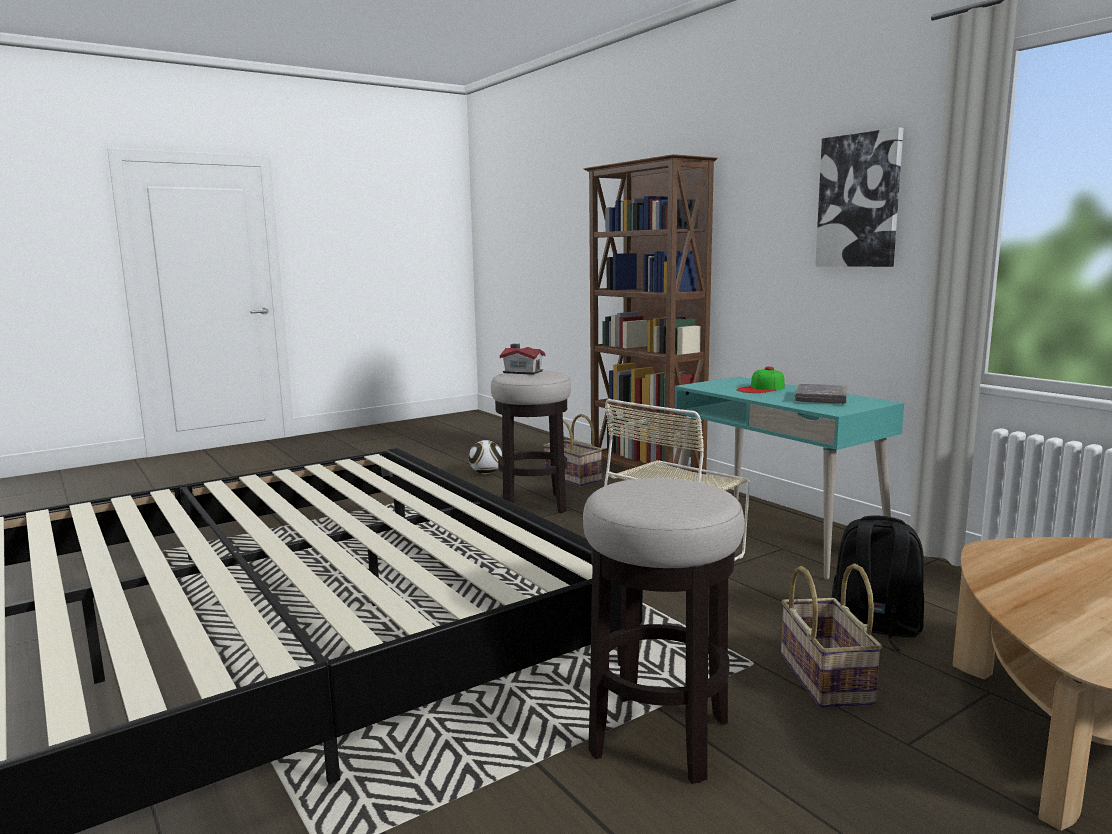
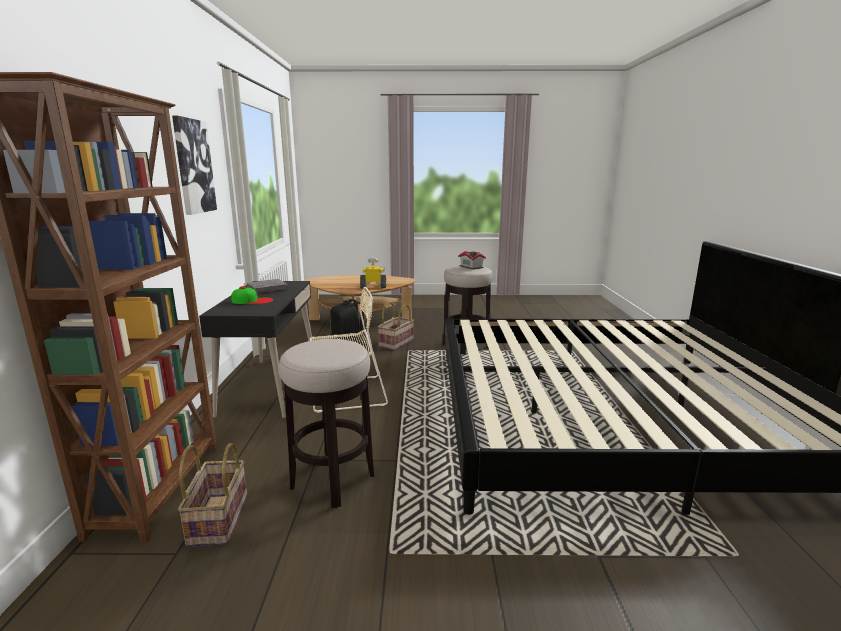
camera: 145 degrees left, 5 degrees up
football [469,440,503,474] -> none
toy house [500,344,545,375] -> toy house moved to [458,251,486,270]
turquoise desk [674,376,904,580] -> black desk [199,281,312,418]
none -> toy robot [360,257,386,288]

